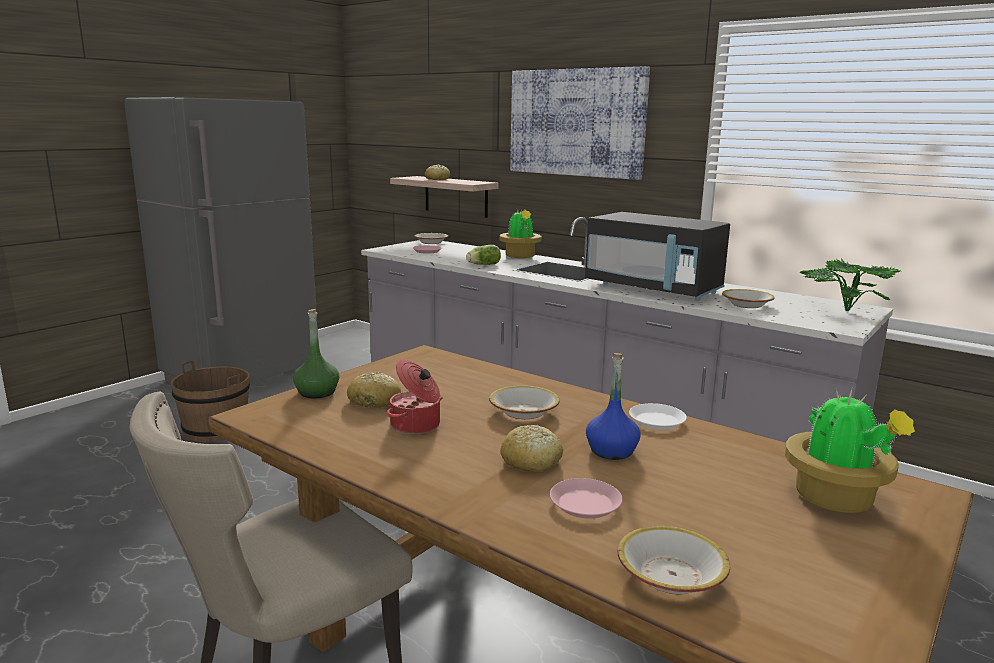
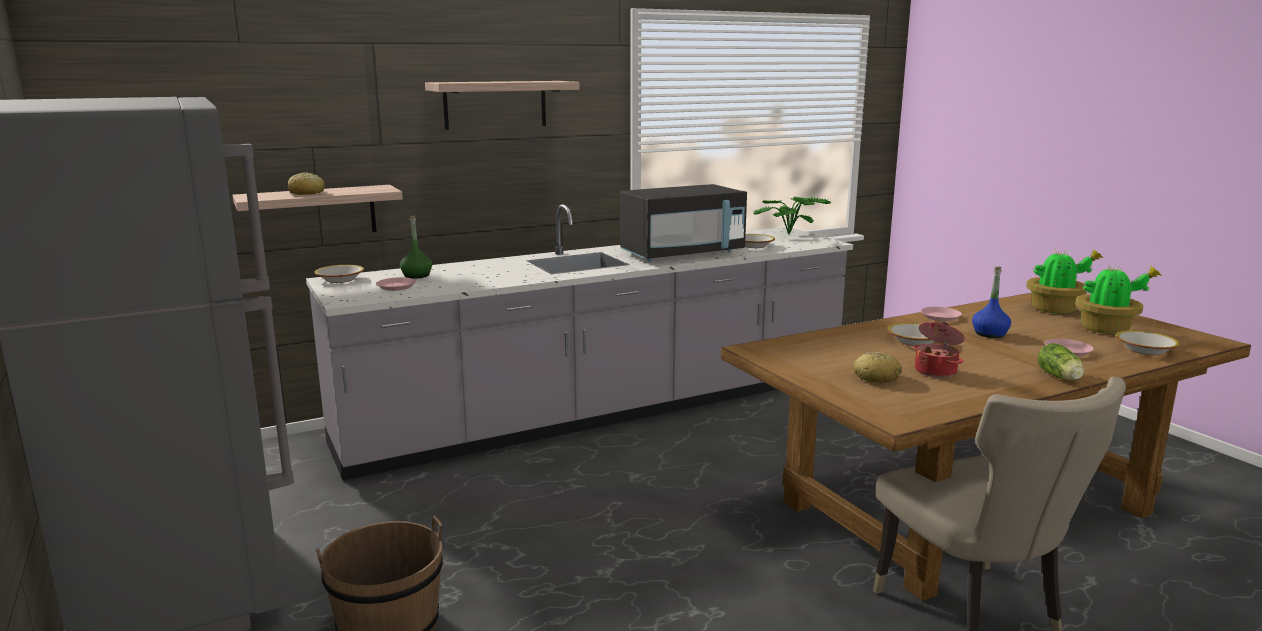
camera: 65 degrees left, 0 degrees up
green bottle [293,309,340,399] -> green bottle moved to [400,215,432,279]
lettuce [466,245,501,265] -> lettuce moved to [1038,343,1084,380]
potted plant [499,208,542,258] -> potted plant moved to [1076,263,1162,334]
bread [500,425,564,472] -> none
picture [510,66,650,180] -> shelf [425,81,580,130]
white plate [629,403,687,430] -> pink plate [921,307,962,321]

